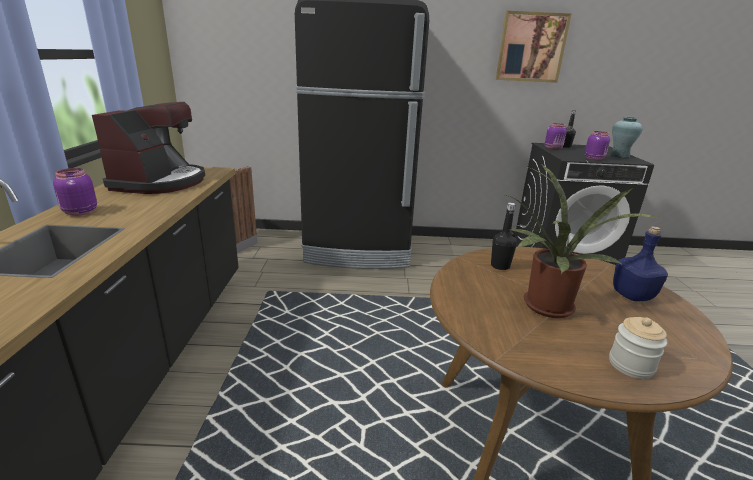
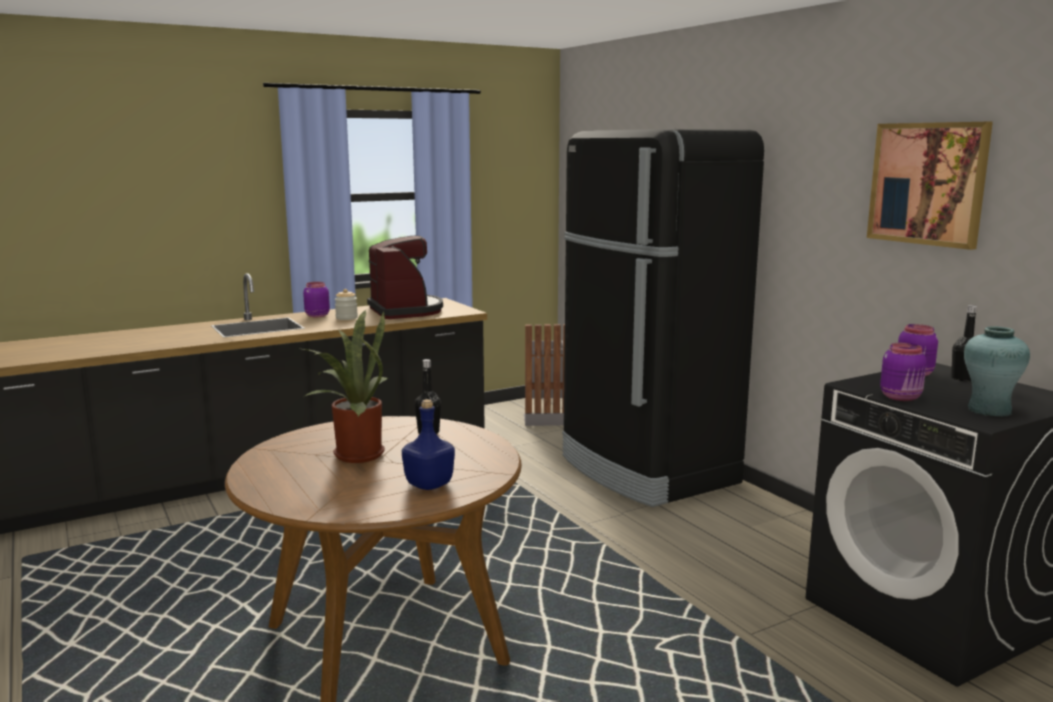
camera: 60 degrees right, 10 degrees down
coffee machine [92,102,205,194] -> coffee machine turned 90 degrees counterclockwise [367,236,443,319]
jar [609,317,667,379] -> jar moved to [335,289,358,320]

